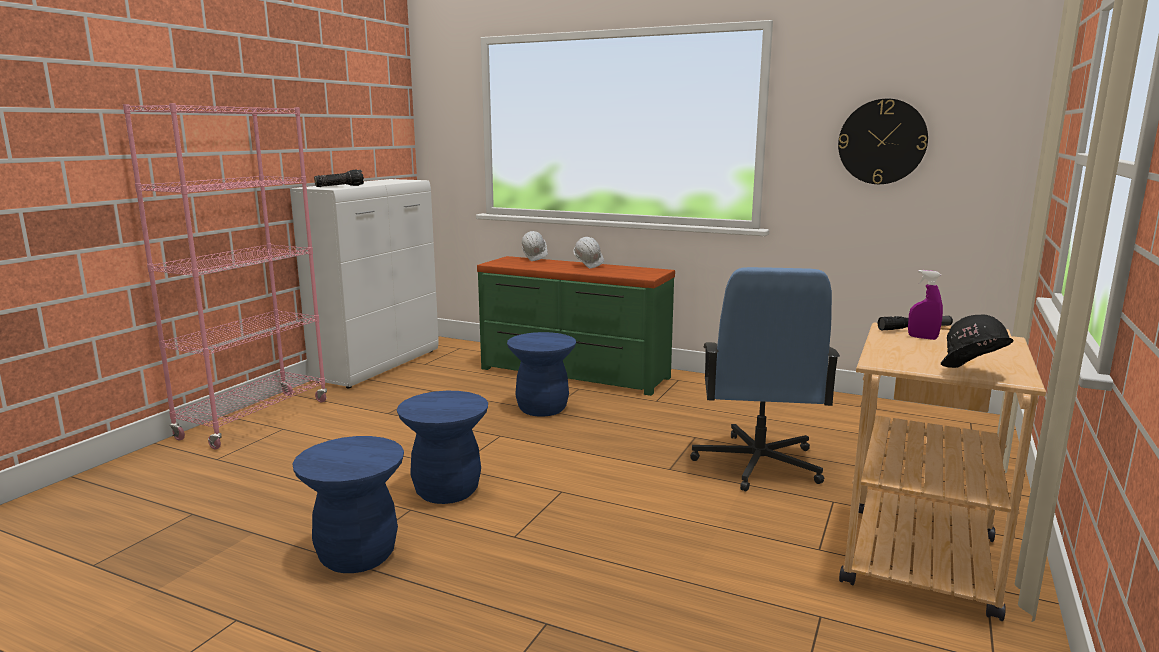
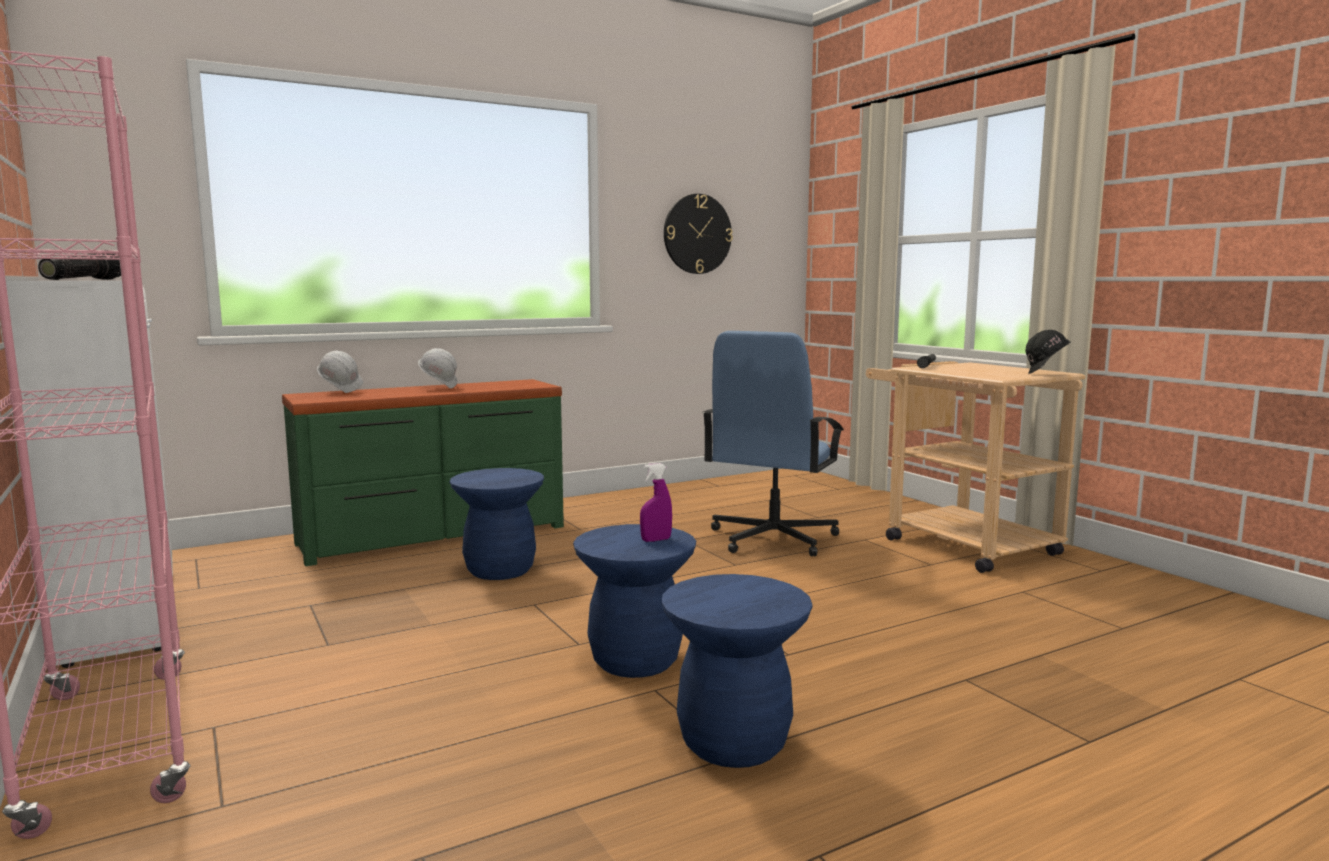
camera: 55 degrees left, 5 degrees down
blue office chair [690,267,840,491] -> blue office chair turned 75 degrees clockwise [702,331,844,557]
purple spray bottle [908,270,943,340] -> purple spray bottle moved to [640,463,672,542]

